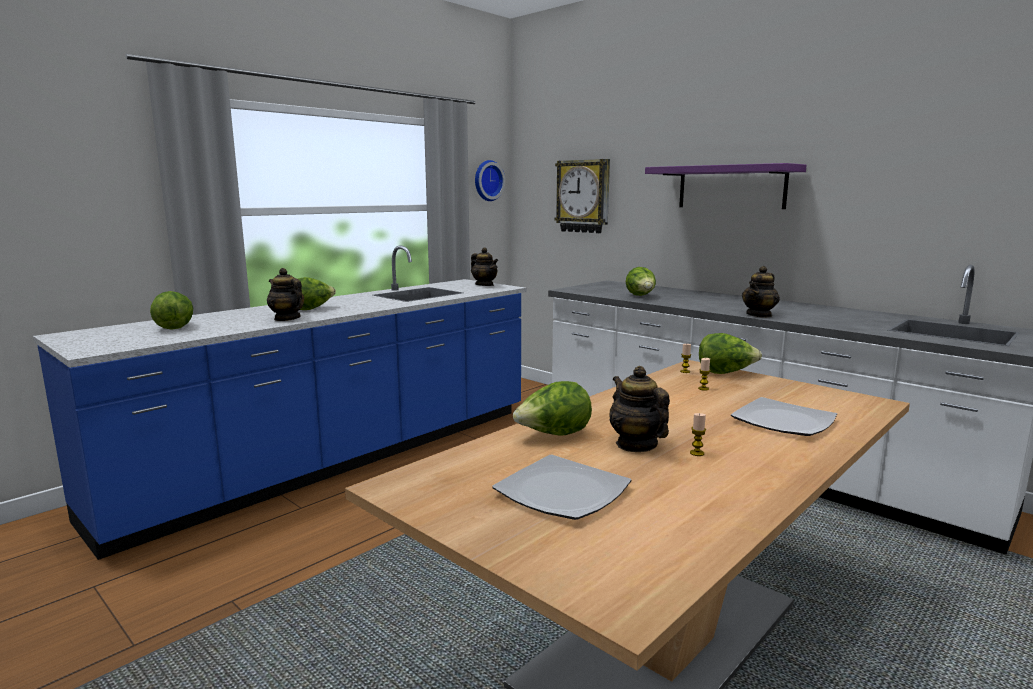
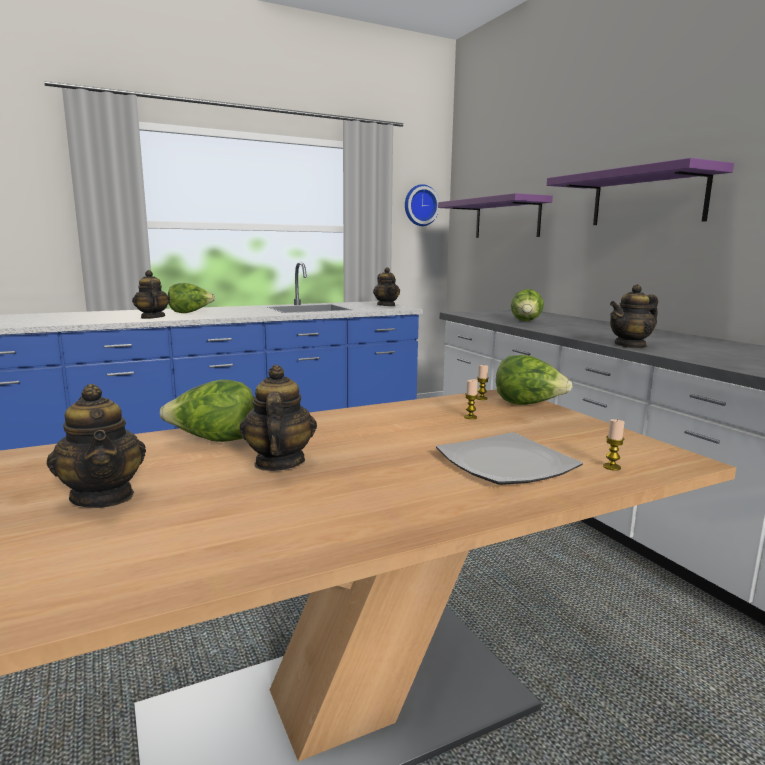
camera: 20 degrees right, 0 degrees up
lettuce [150,291,193,329] -> none
plate [492,455,631,520] -> teapot [47,384,146,508]
wall clock [554,159,610,233] -> purple shelf [438,193,553,238]
candle [690,413,706,456] -> candle moved to [603,419,624,471]

